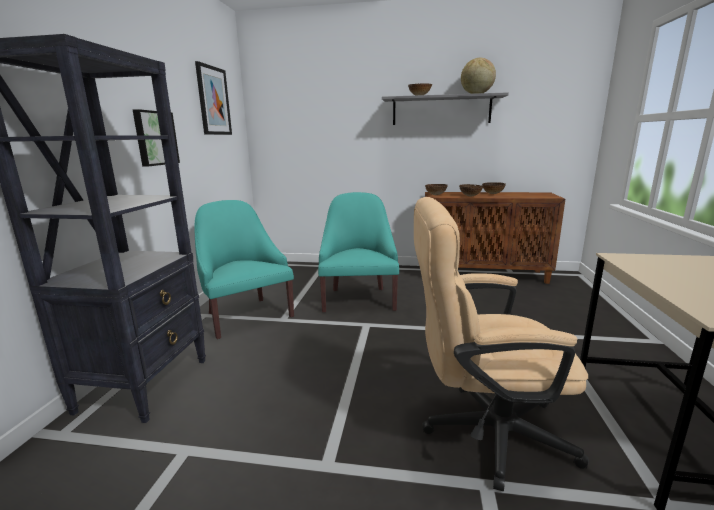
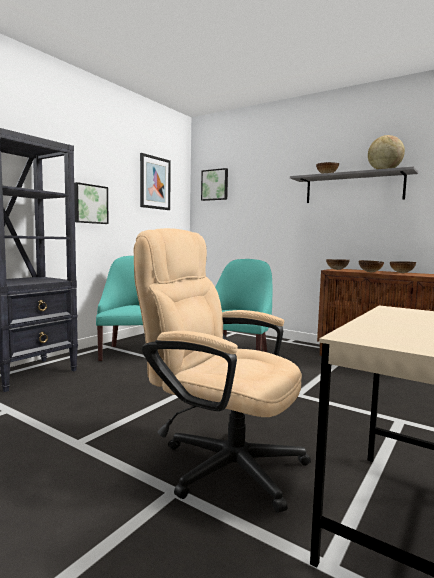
camera: 25 degrees right, 10 degrees down
none -> picture [201,168,228,201]

